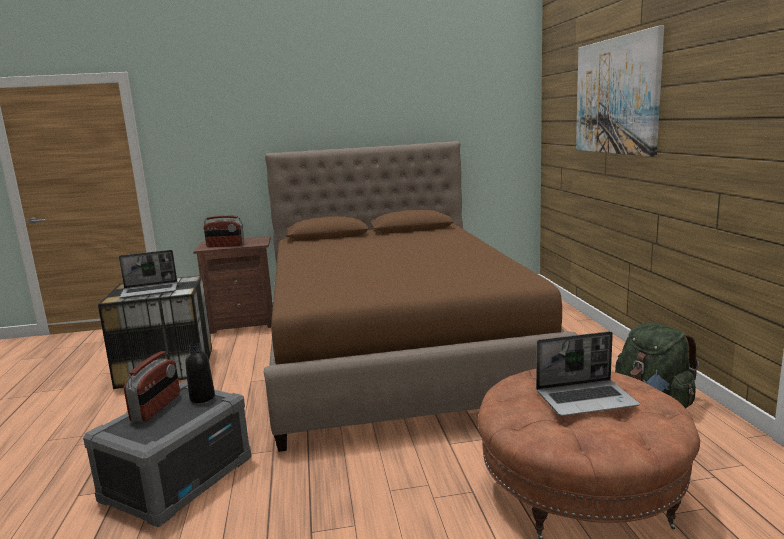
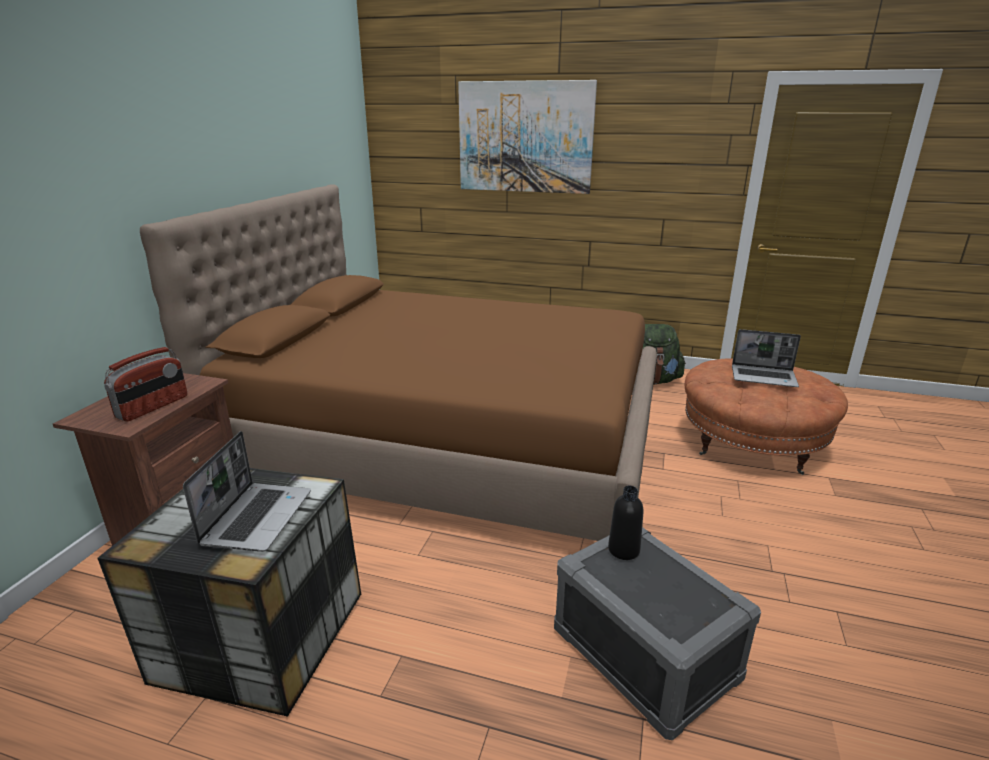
camera: 65 degrees left, 10 degrees up
radio [124,351,180,422] -> none
laptop [536,331,640,416] -> laptop turned 90 degrees clockwise [732,329,801,387]

